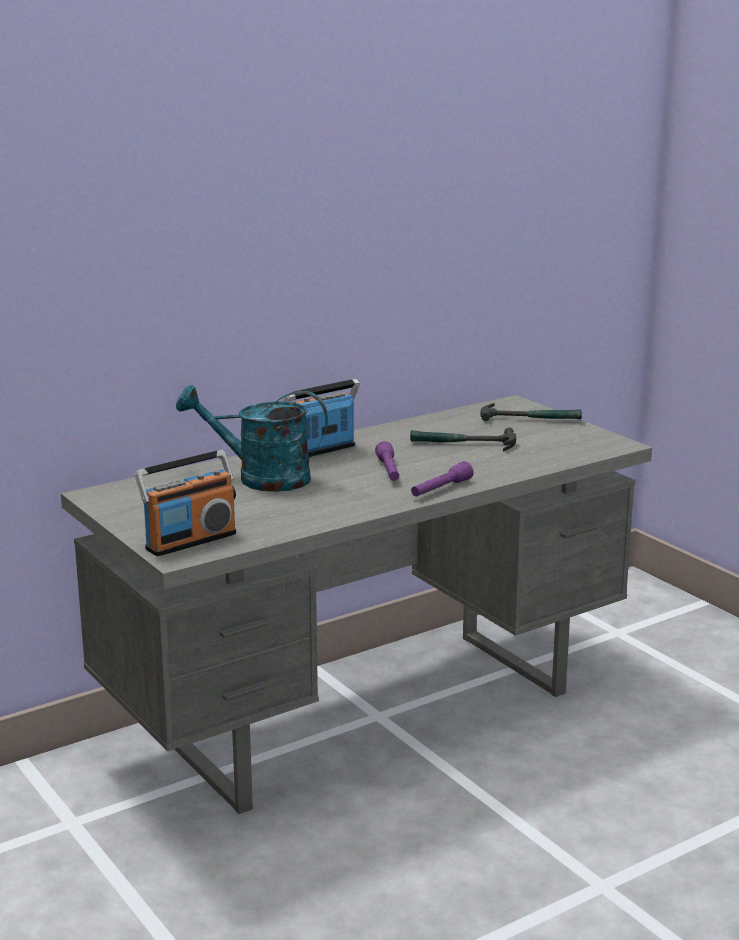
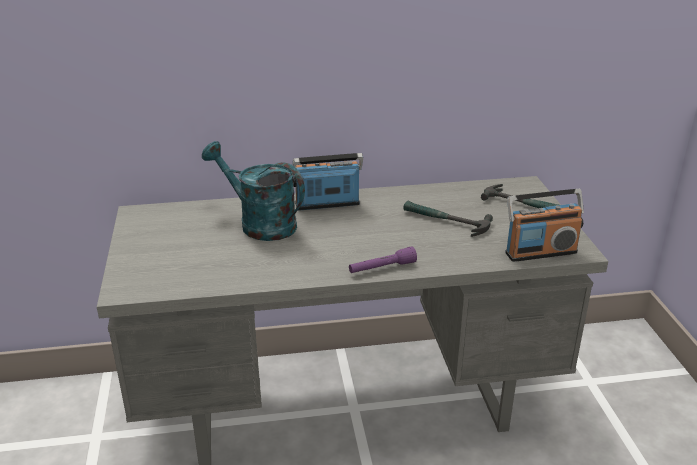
camera: 25 degrees right, 10 degrees up
radio [135,450,236,556] -> radio moved to [505,189,584,262]
purple flashlight [375,441,399,481] -> none

